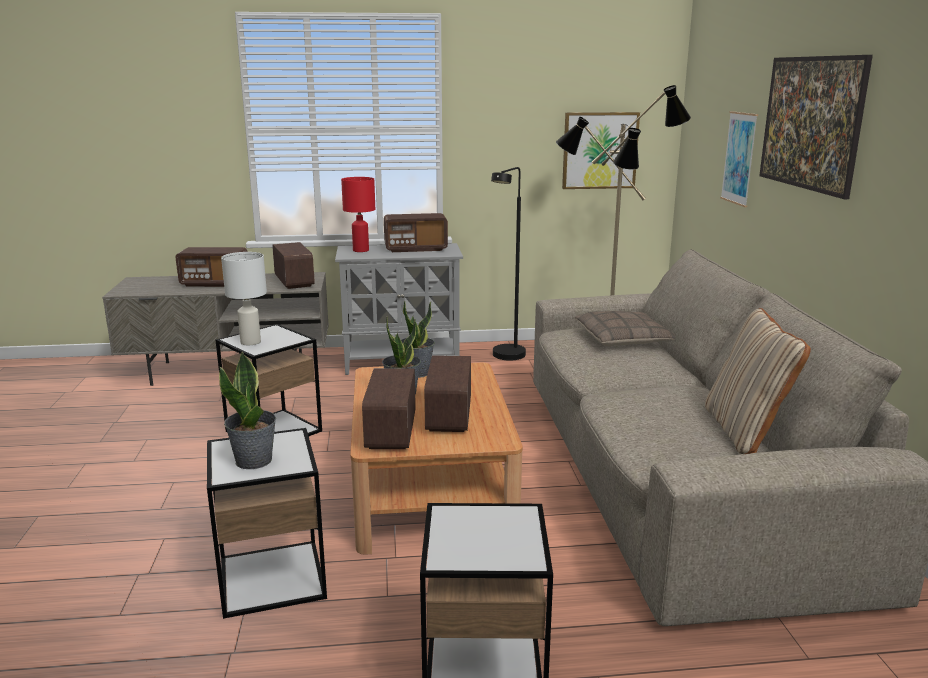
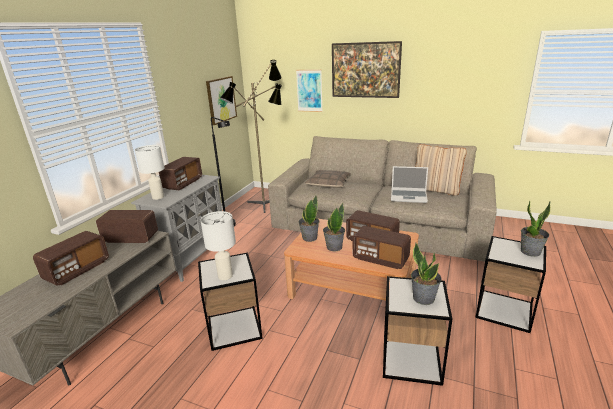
camera: 60 degrees left, 5 degrees up
red table lamp [341,177,375,252] -> white table lamp [135,145,165,200]
none -> laptop [391,166,428,203]
none -> potted plant [521,201,551,257]

